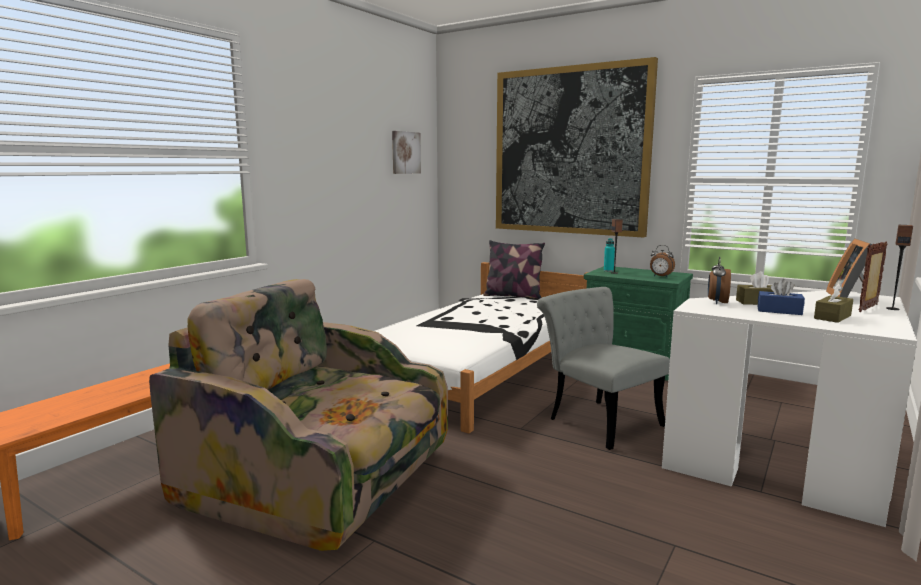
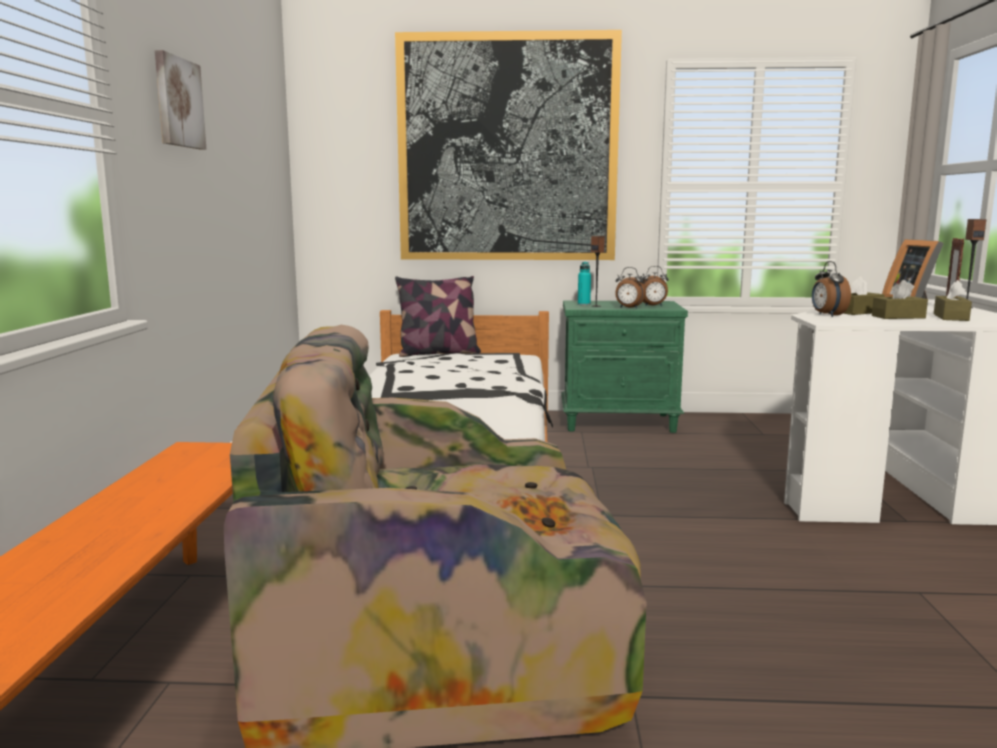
camera: 30 degrees left, 0 degrees up
picture [392,131,421,174] -> picture moved to [155,50,206,149]
grey chair [537,287,670,450] -> none
blue tissue box [757,279,805,315] -> brown tissue box [872,280,928,319]
none -> alarm clock [615,267,646,309]

